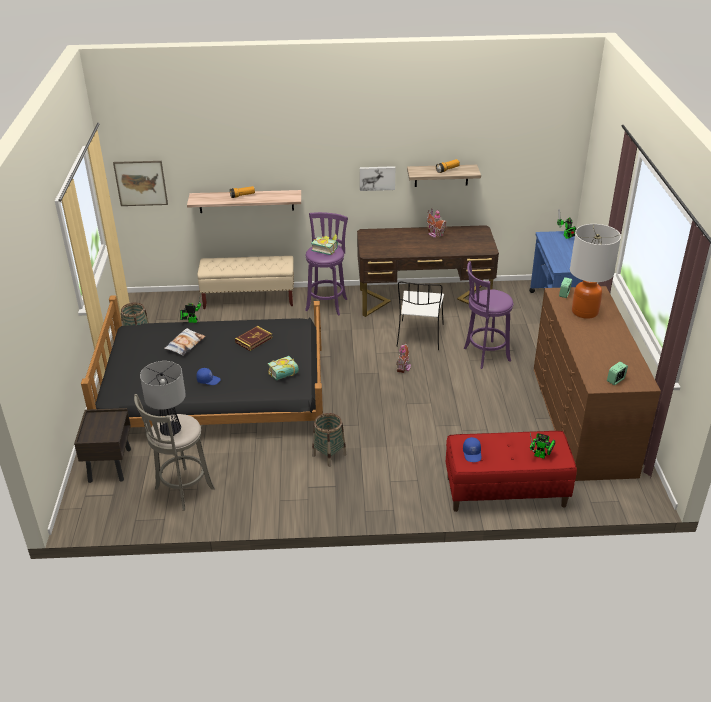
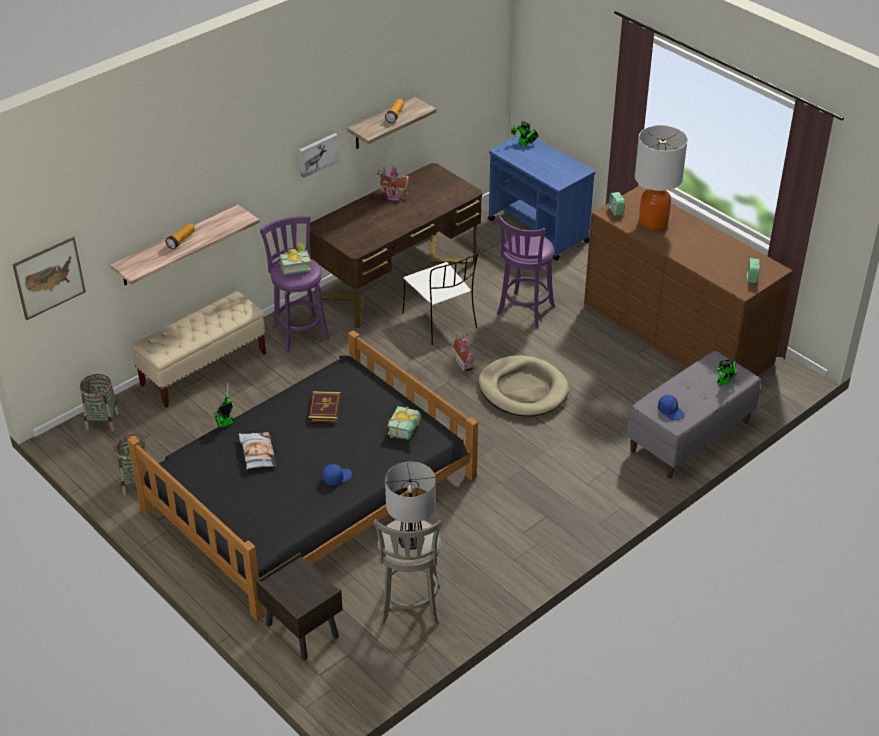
camera: 40 degrees left, 5 degrees up
basket [312,413,346,467] -> basket moved to [80,374,120,432]
red bench [446,431,577,512] -> grey bench [627,350,761,478]
none -> beige dog bed [478,355,569,416]

